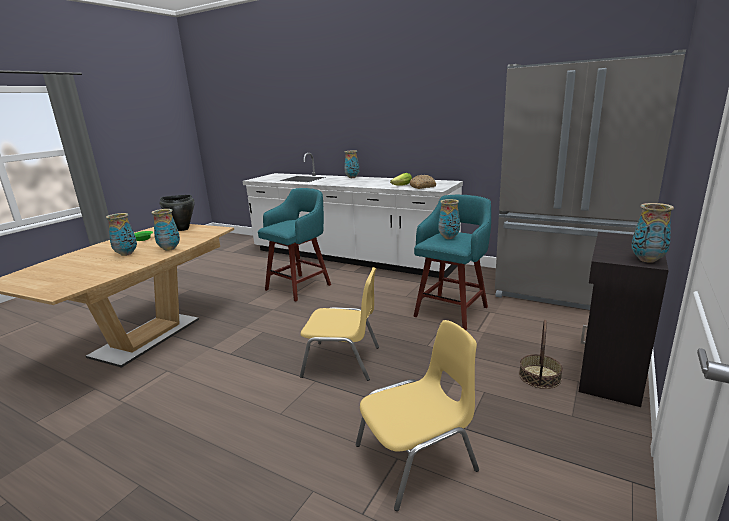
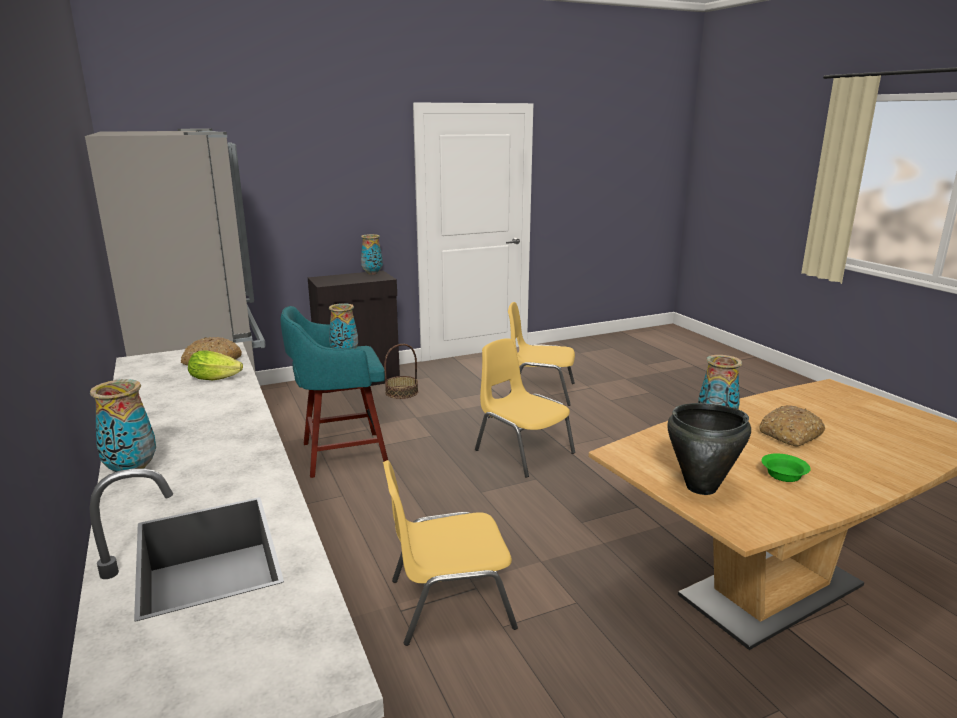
camera: 145 degrees left, 0 degrees up
vase [106,213,137,256] -> bread [759,405,825,446]
turquoise stool [258,188,331,302] -> yellow chair [383,460,518,646]

